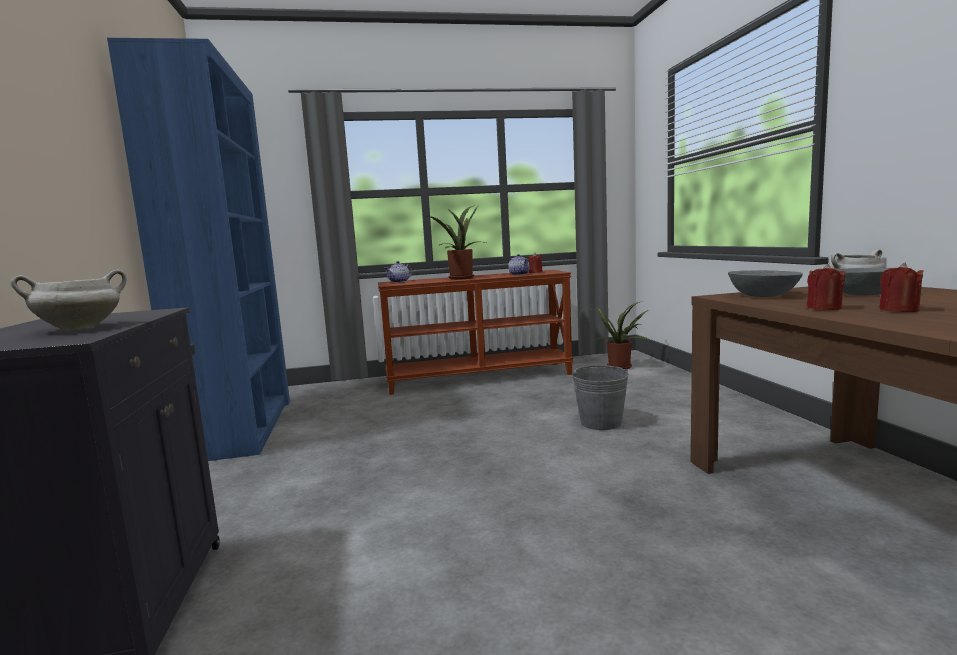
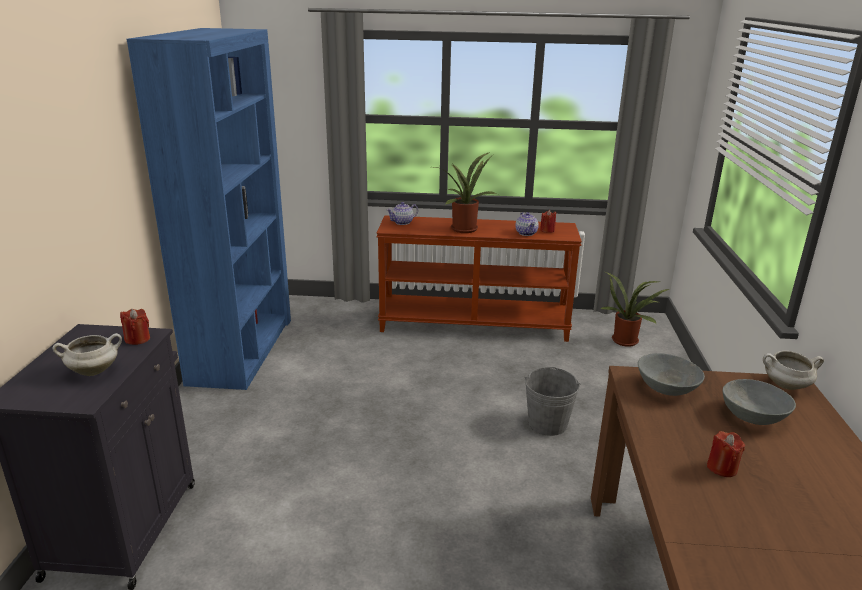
camera: 15 degrees right, 15 degrees up
red candle [807,264,845,310] -> red candle moved to [120,309,150,345]

